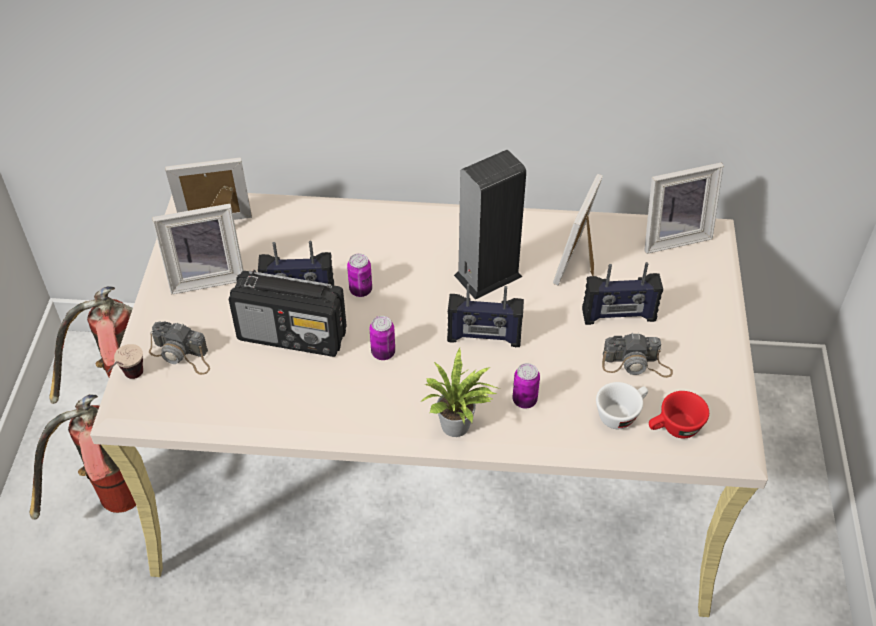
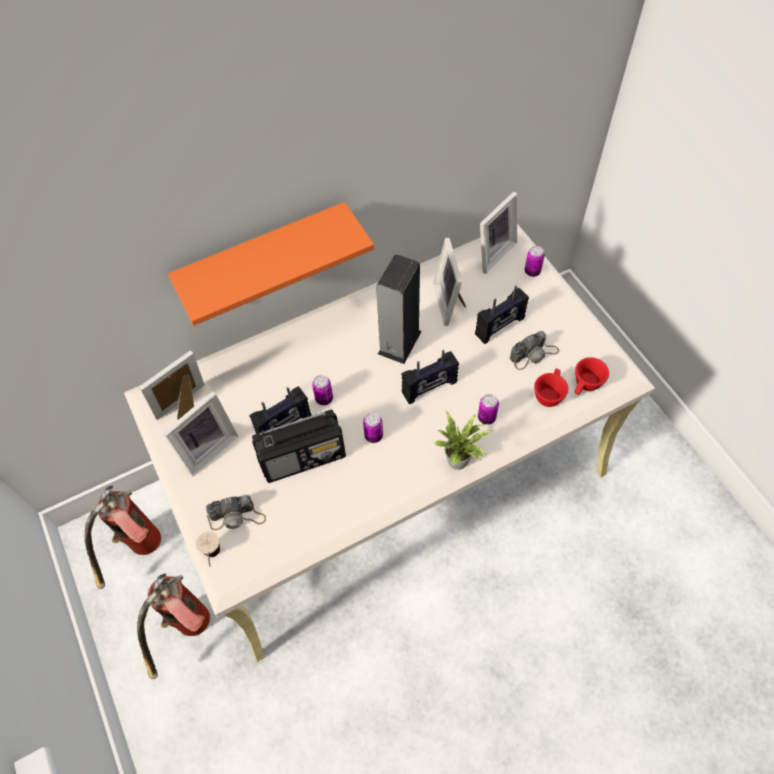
camera: 30 degrees left, 10 degrees up
white cup [596,382,648,429] -> red cup [534,369,568,407]
none -> orange shelf [168,202,374,326]
none -> can [525,246,545,277]

